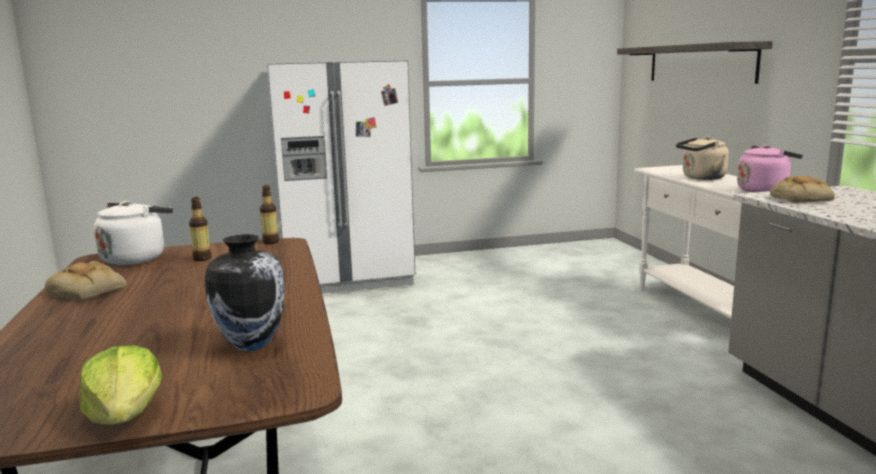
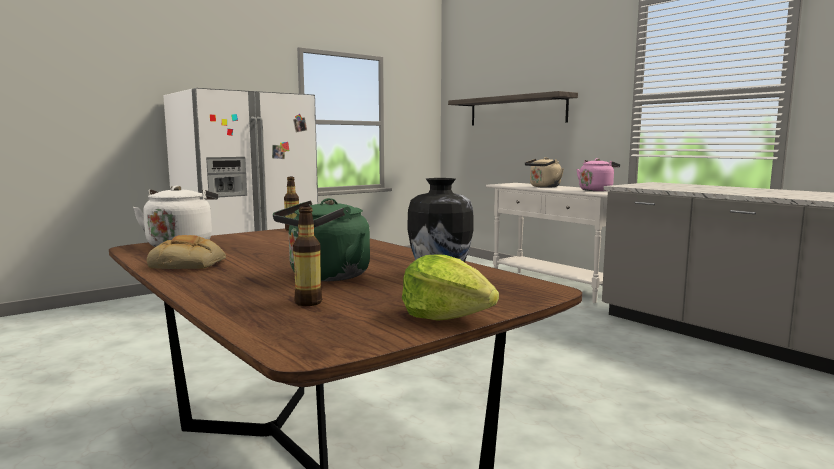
camera: 25 degrees left, 5 degrees down
bottle [189,197,211,261] -> bottle moved to [293,206,322,306]
bread [770,176,835,203] -> none
none -> green kettle [273,198,370,281]

